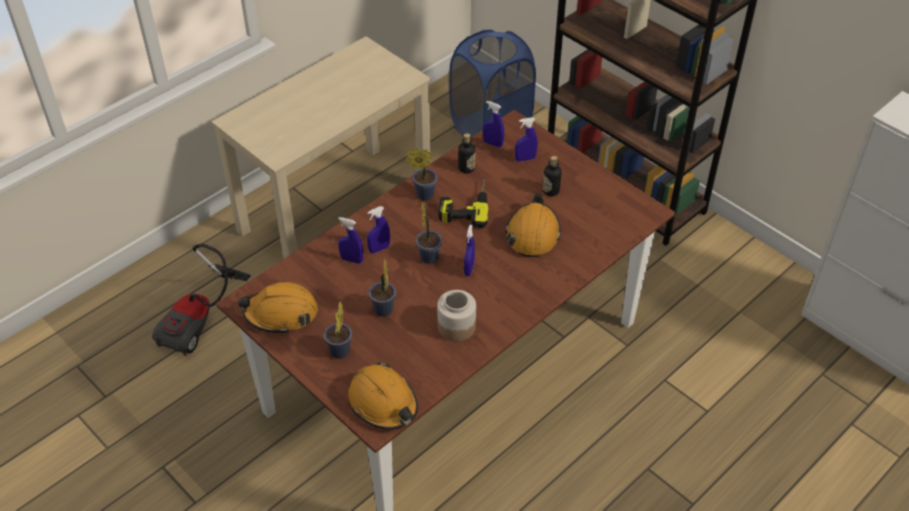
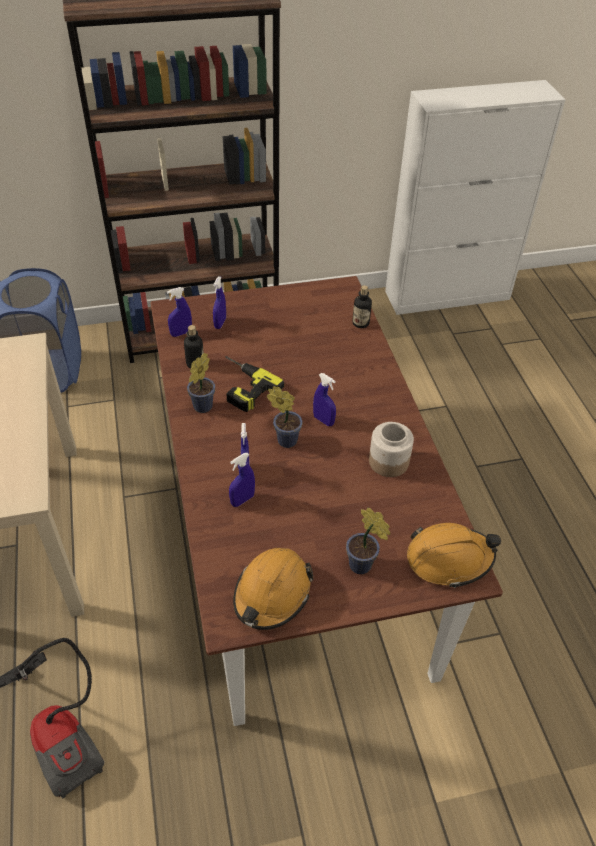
camera: 60 degrees left, 0 degrees up
potted plant [368,259,396,317] -> none
orange hard hat [505,193,561,257] -> none
bottle [543,156,562,196] -> bottle moved to [352,285,372,328]

